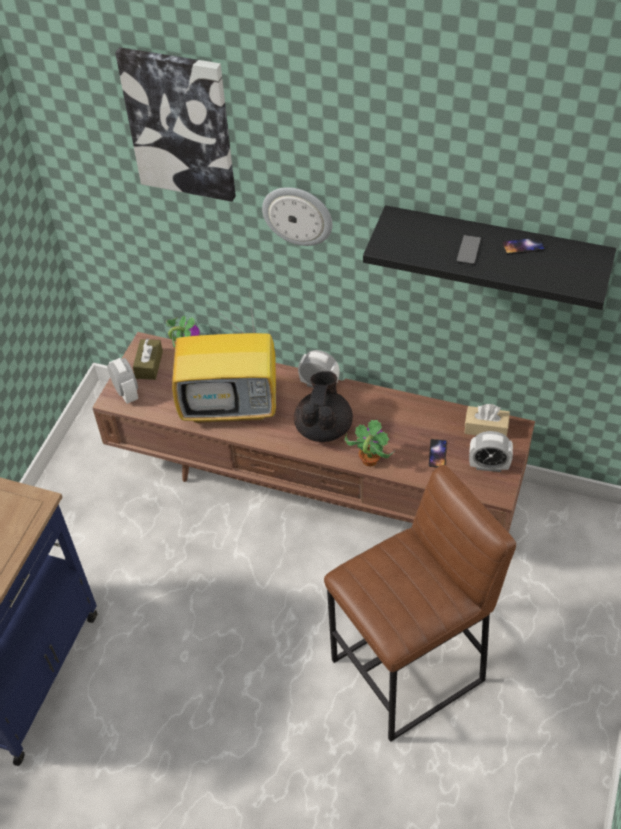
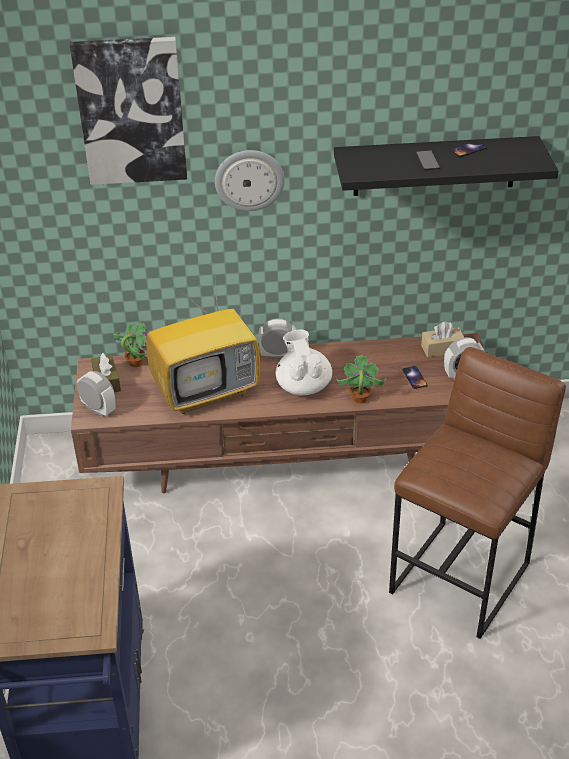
camera: 25 degrees left, 10 degrees down
black teapot [294,371,353,442] -> white teapot [276,330,332,395]

